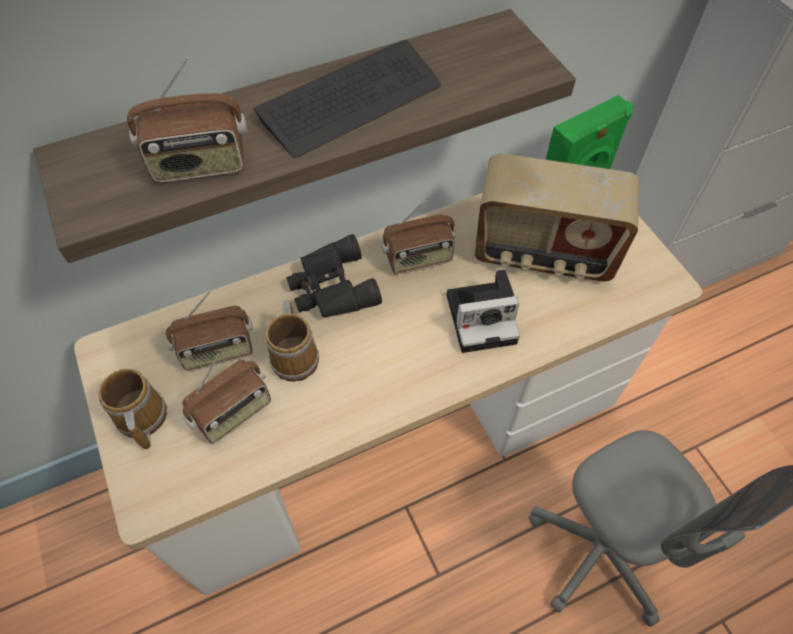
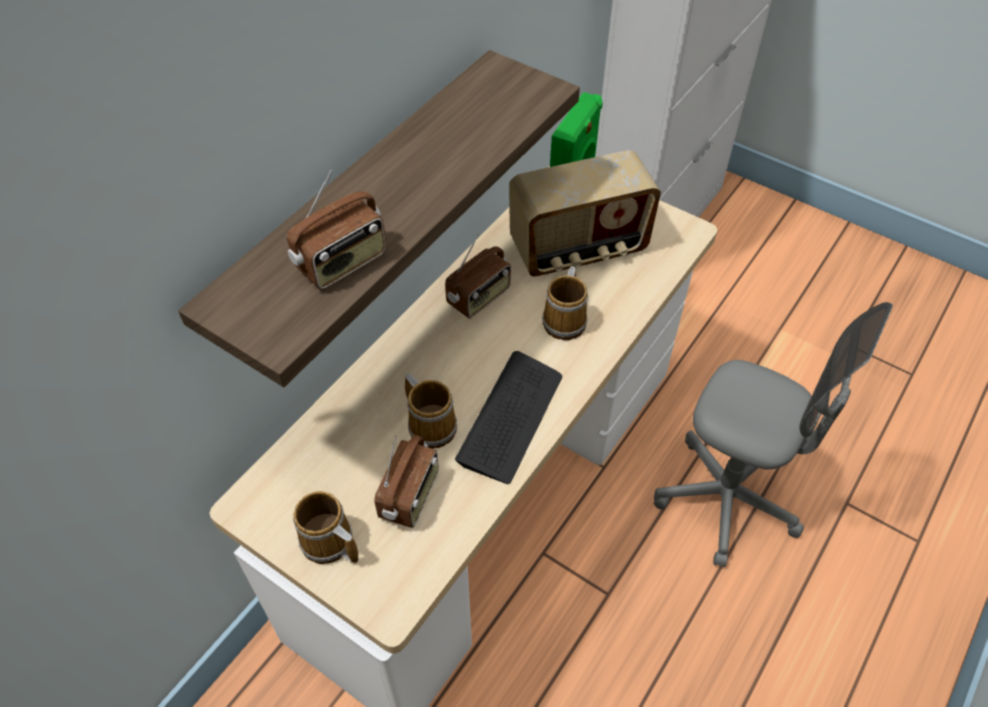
camera: 30 degrees left, 5 degrees down
radio [166,291,253,371] -> none
keyboard [253,40,441,158] -> keyboard moved to [455,351,562,484]
black binoculars [286,234,382,318] -> none
camera [447,269,520,353] -> mug [542,266,588,340]

